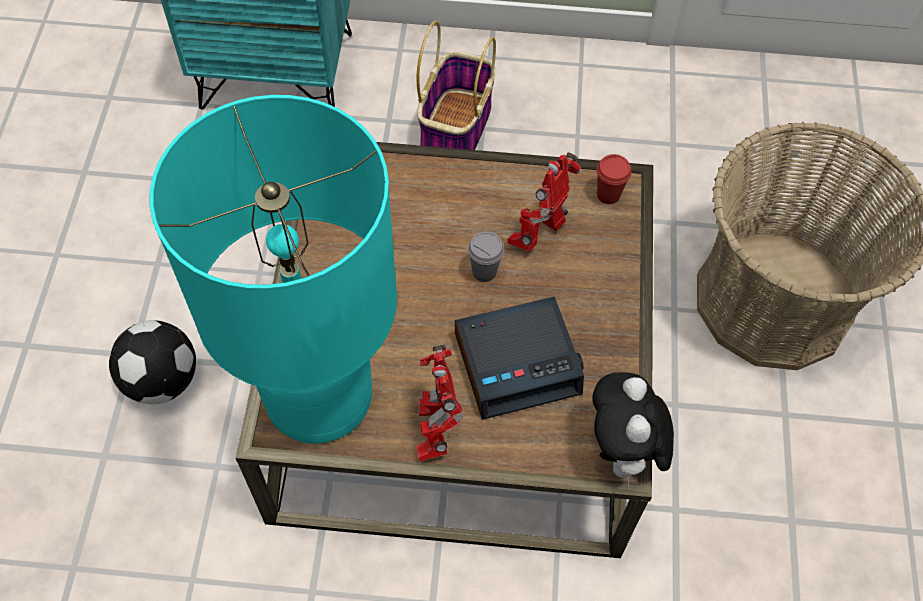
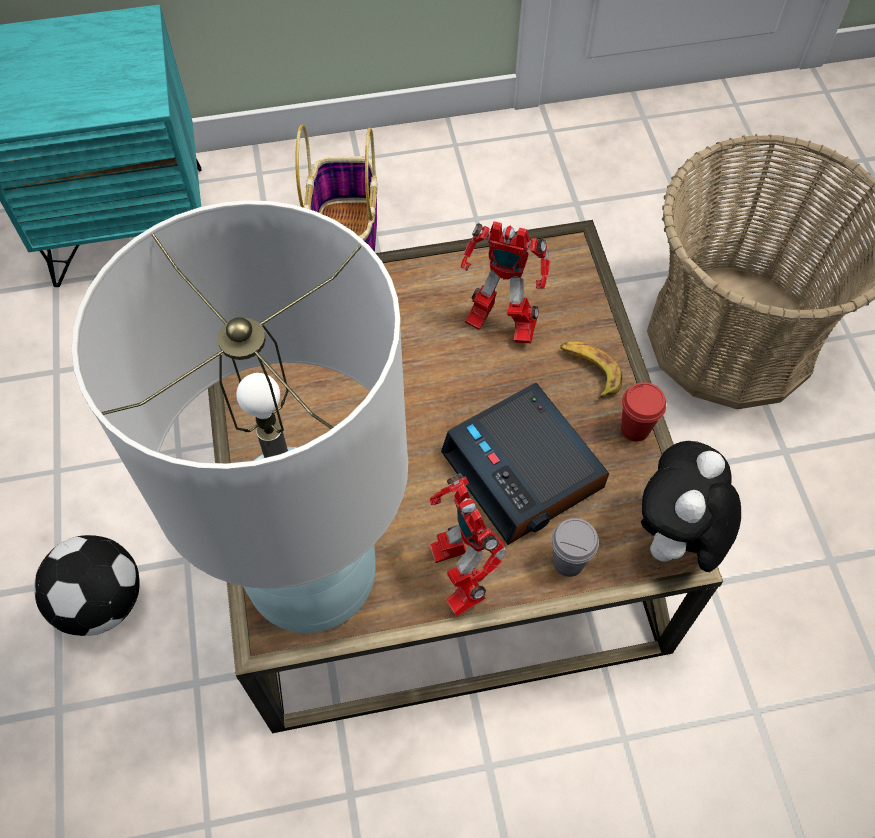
camera: 15 degrees left, 0 degrees up
turquoise table lamp [150,95,397,444] -> white table lamp [72,200,408,633]
alarm clock [455,297,584,420] -> alarm clock turned 90 degrees clockwise [441,383,609,545]
grey cup [468,232,504,282] -> grey cup moved to [551,518,599,577]
toy robot [507,153,582,251] -> toy robot turned 90 degrees counterclockwise [461,221,551,343]
plush toy [592,372,674,489] -> plush toy turned 45 degrees clockwise [641,441,741,572]
red cup [596,154,631,204] -> red cup moved to [621,382,666,442]
none -> banana [560,341,623,398]

